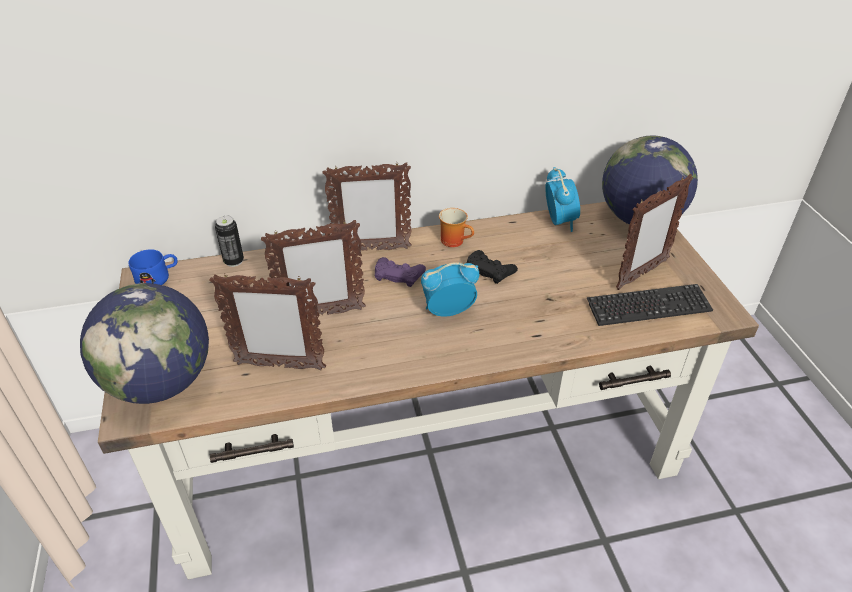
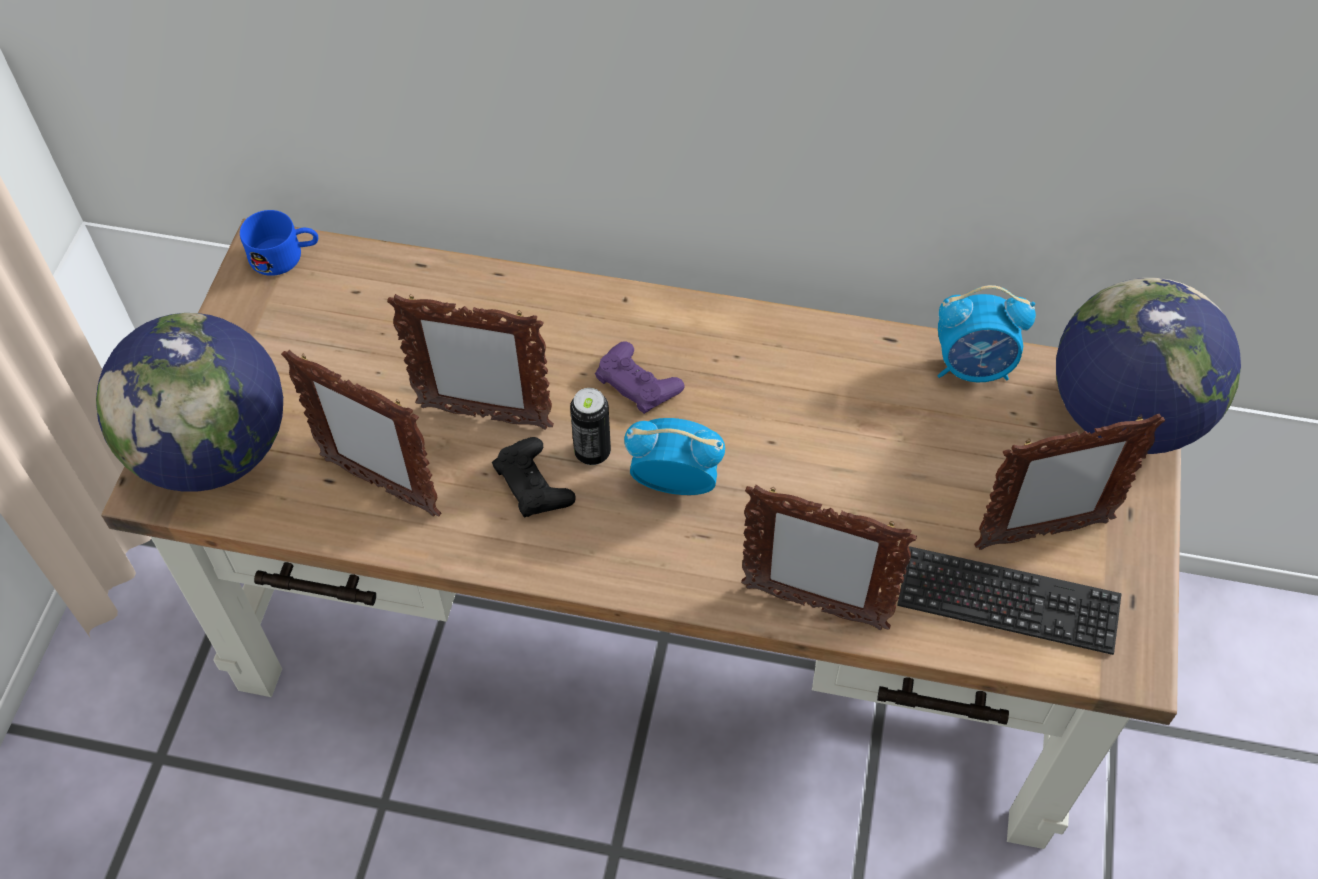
camera: 25 degrees right, 15 degrees up
can [215,215,244,267] -> can moved to [570,388,611,465]
picture frame [323,163,412,251] -> picture frame moved to [741,485,917,630]
mug [439,208,474,247] -> none
black game controller [467,250,518,284] -> black game controller moved to [492,437,575,518]
alarm clock [545,167,580,232] -> alarm clock turned 75 degrees clockwise [938,285,1036,382]

